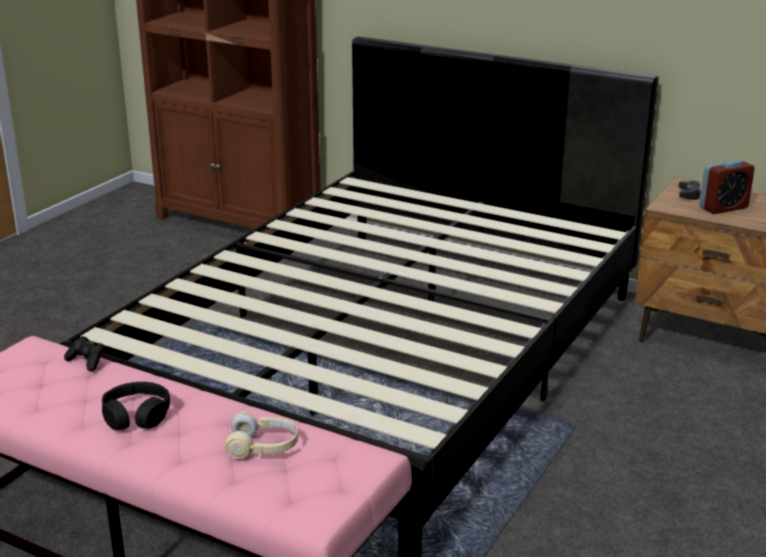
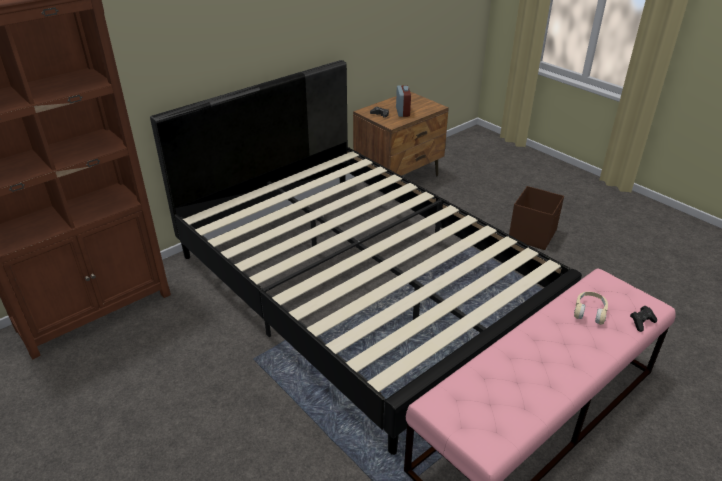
camera: 70 degrees left, 10 degrees up
black game controller [64,336,106,371] -> black game controller moved to [630,306,657,332]
black headphones [102,382,170,431] -> none
none -> brown storage box [509,186,564,250]

